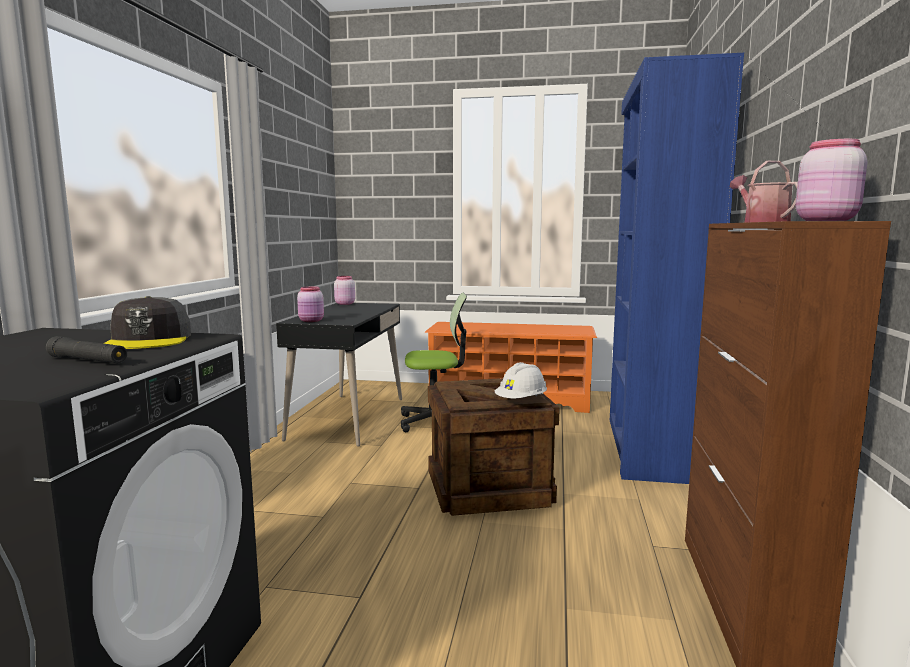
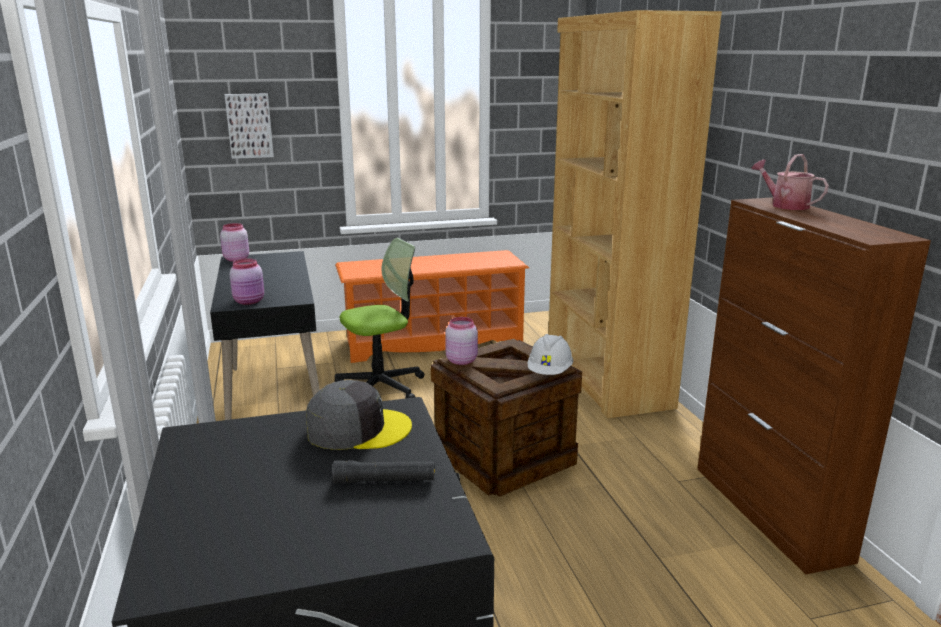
camera: 25 degrees left, 10 degrees up
grey cap [103,296,191,349] -> grey cap turned 60 degrees counterclockwise [306,380,412,450]
blue bookcase [610,53,744,484] -> brown bookcase [548,10,722,418]
pink jar [796,139,867,221] -> pink jar moved to [445,317,478,365]
none -> picture [224,93,274,159]

